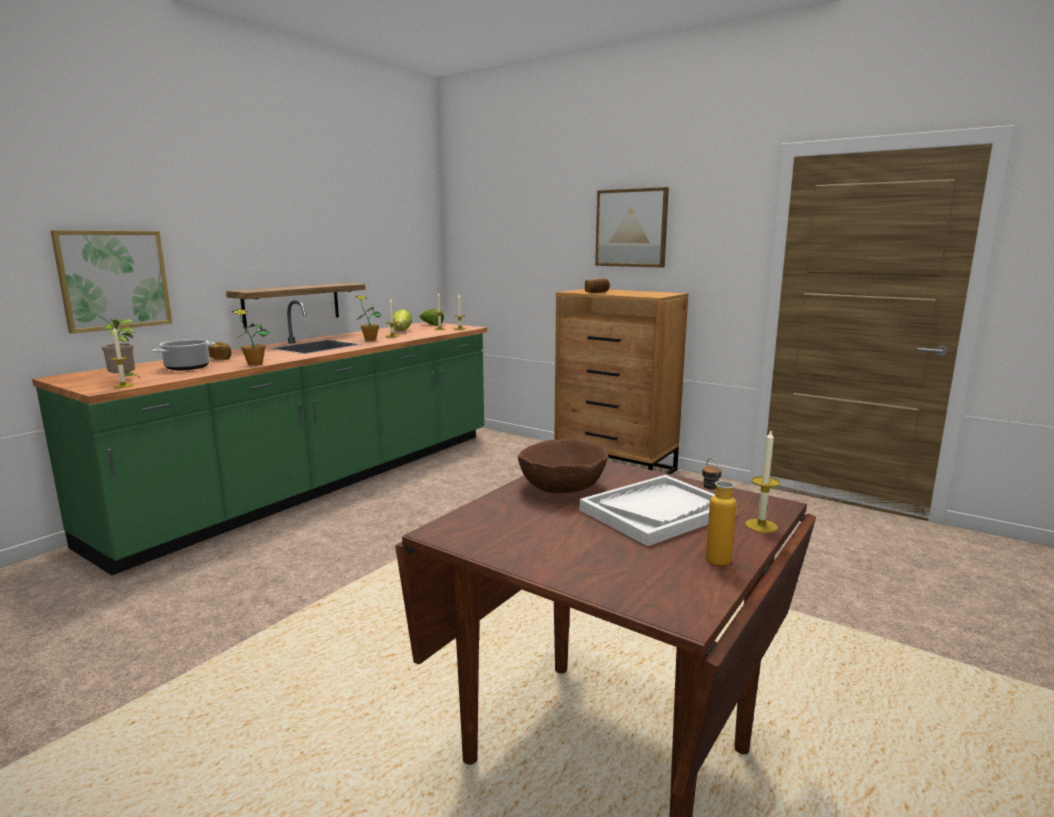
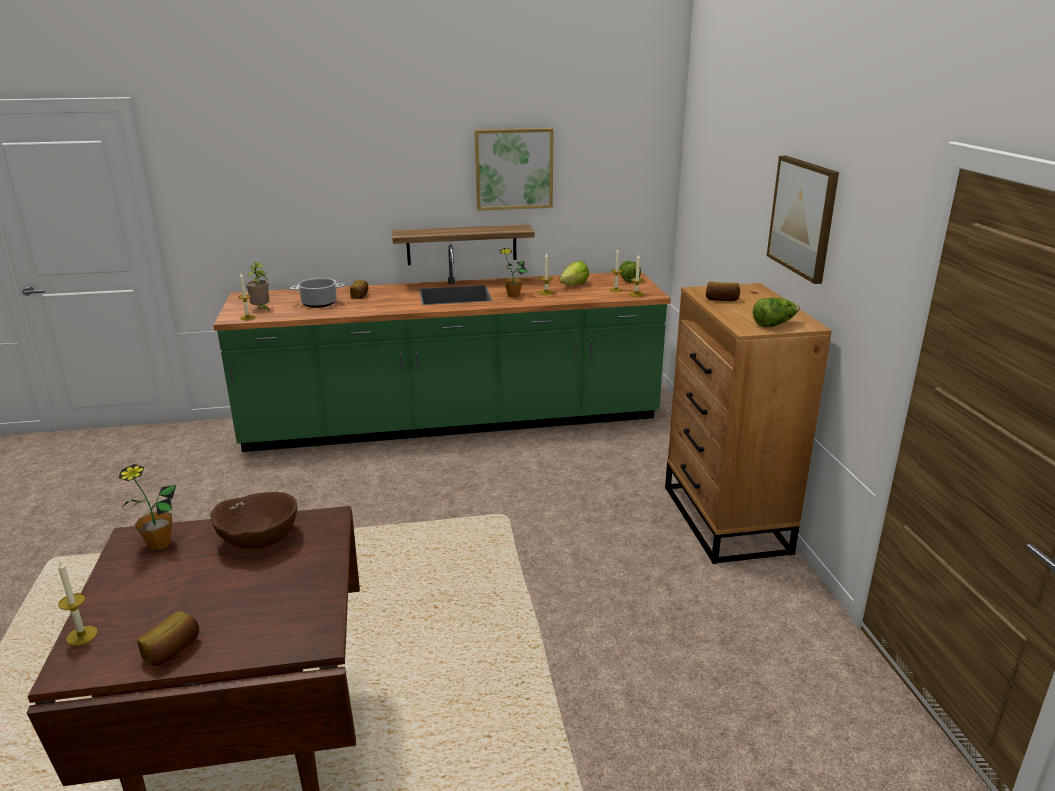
camera: 45 degrees right, 10 degrees up
picture [50,230,172,334] -> picture moved to [475,128,554,211]
potted plant [231,310,270,366] -> potted plant moved to [119,464,176,550]
white tray [580,475,737,546] -> none
bottle [702,458,737,566] -> bread [137,611,199,666]
candle [745,431,780,533] -> candle moved to [58,562,98,646]
none -> lettuce [753,298,800,328]

